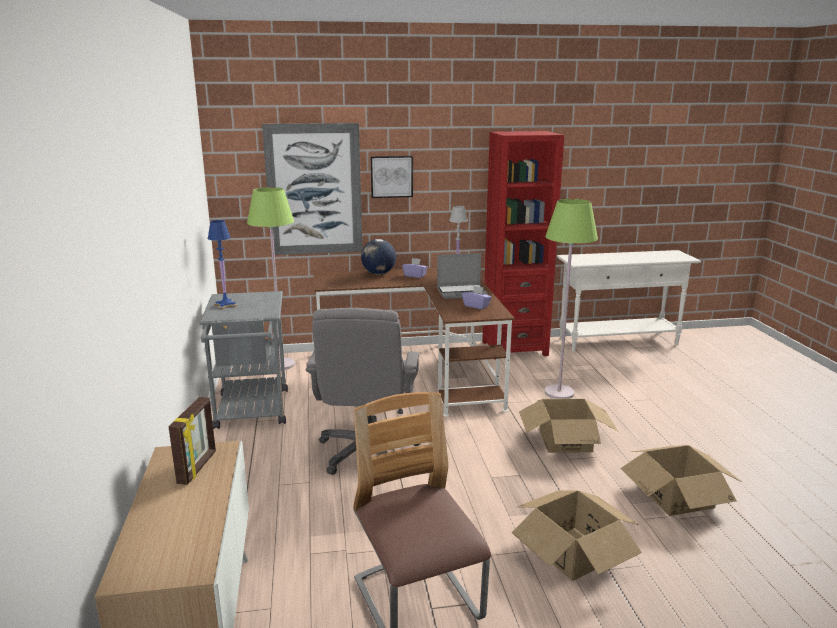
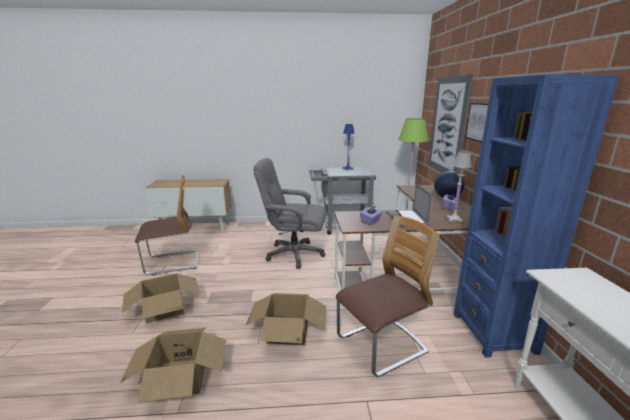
camera: 95 degrees right, 0 degrees up
picture frame [169,397,216,485] -> none
red bookcase [482,131,564,360] -> blue bookcase [454,74,619,358]
green floor lamp [544,199,598,399] -> chair [336,215,440,377]

